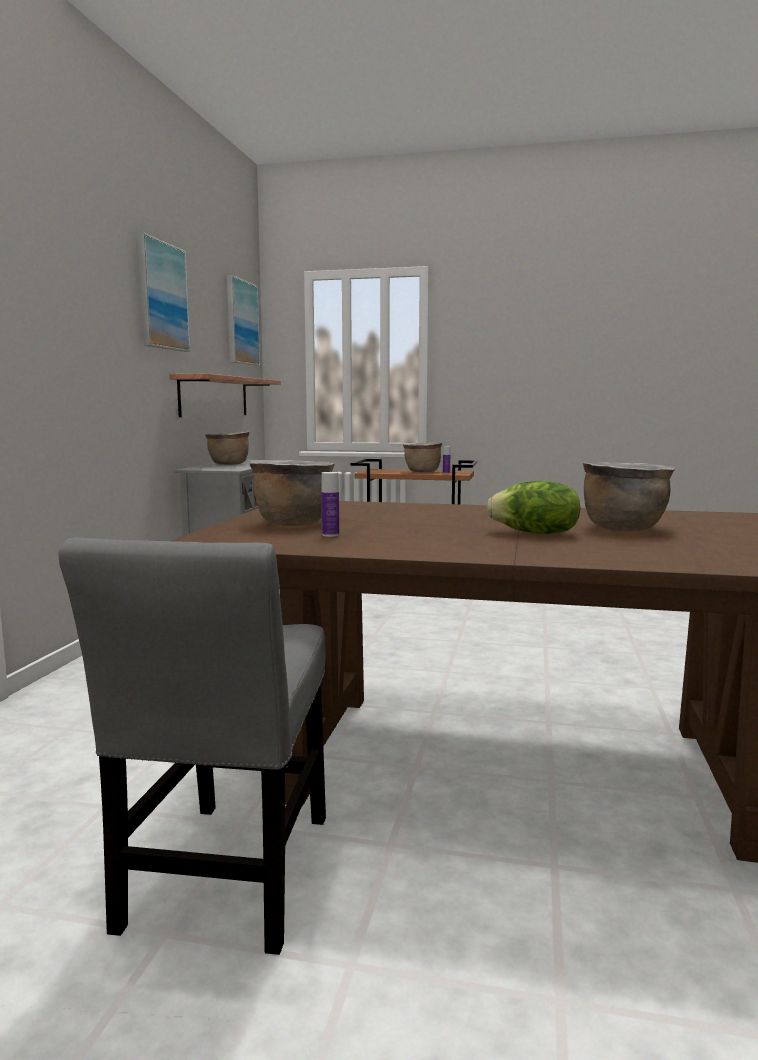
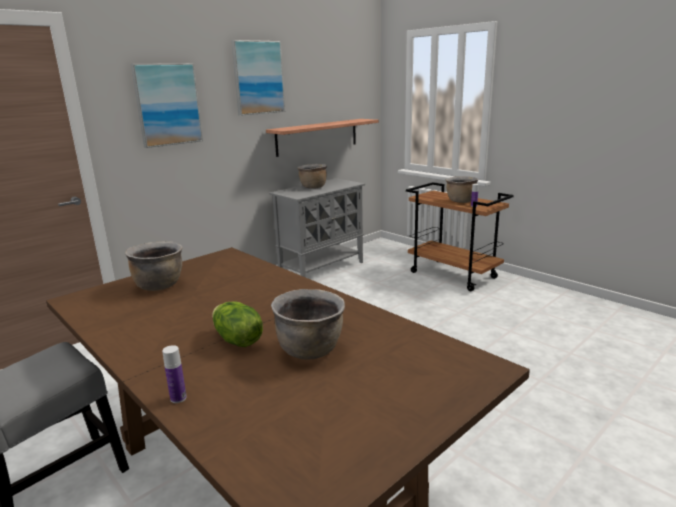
camera: 35 degrees right, 10 degrees up
picture [227,275,260,366] -> picture moved to [131,63,203,148]
bottle [321,472,339,537] -> bottle moved to [162,345,187,403]

